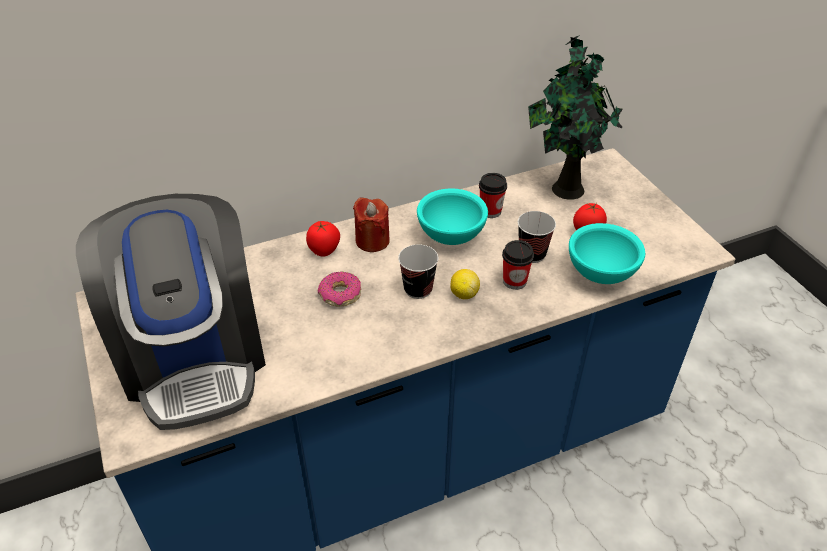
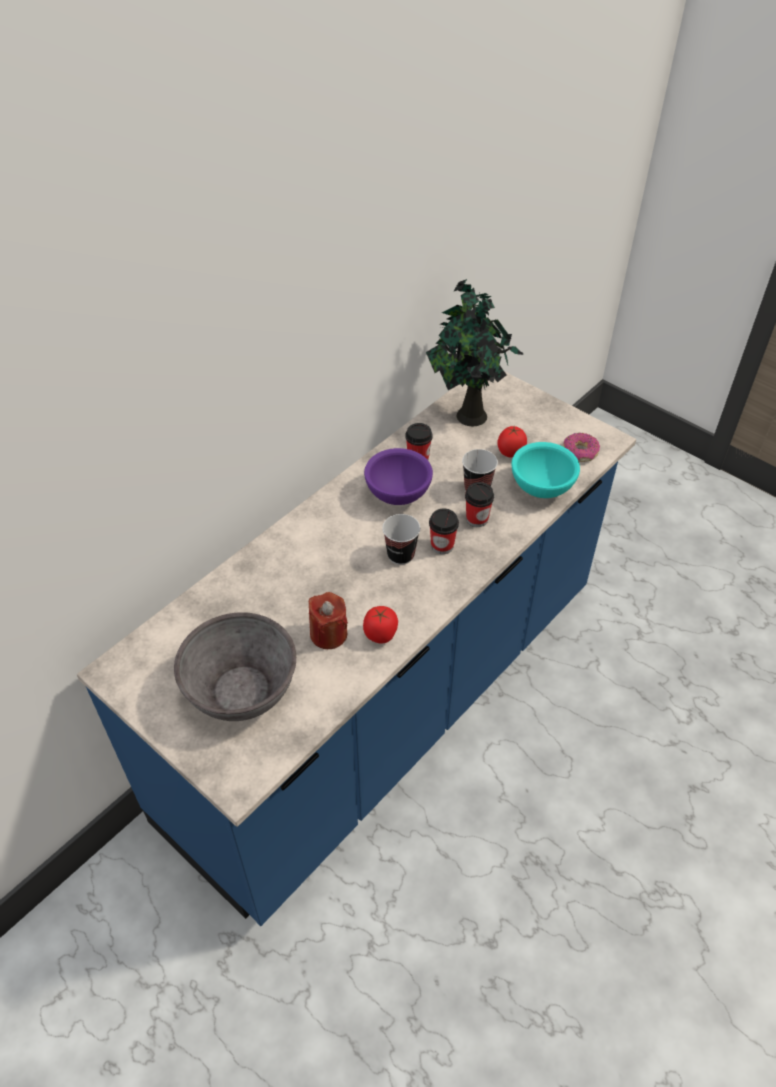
camera: 25 degrees left, 5 degrees up
coffee machine [76,194,266,430] -> grey bowl [174,612,296,721]
tomato [306,221,340,256] -> tomato moved to [363,606,398,644]
donut [318,272,362,307] -> donut moved to [563,433,600,462]
red candle [353,197,390,252] -> red candle moved to [309,592,348,649]
turquoise bowl [417,189,488,245] -> purple bowl [364,448,433,505]
lemon [450,269,480,299] -> cup [429,508,459,554]

